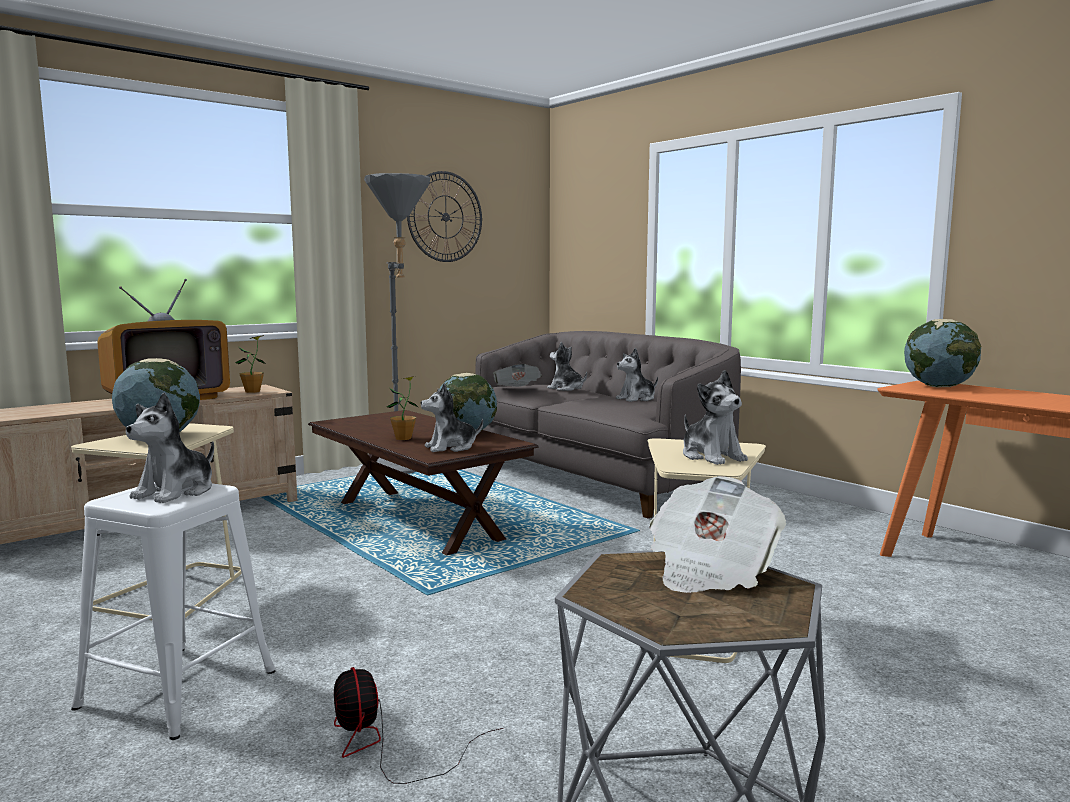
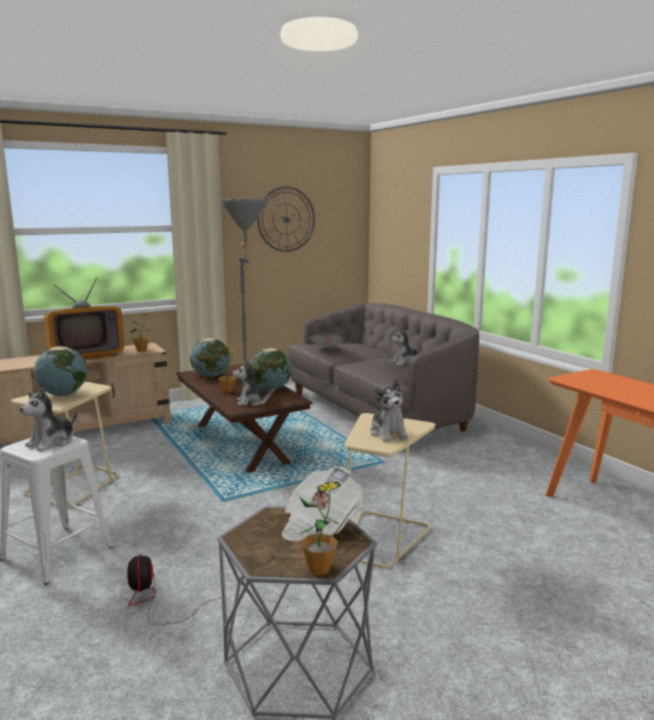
camera: 10 degrees right, 5 degrees up
plush toy [547,342,587,391] -> none
globe [904,319,981,388] -> globe moved to [190,338,230,377]
none -> potted plant [299,482,341,575]

